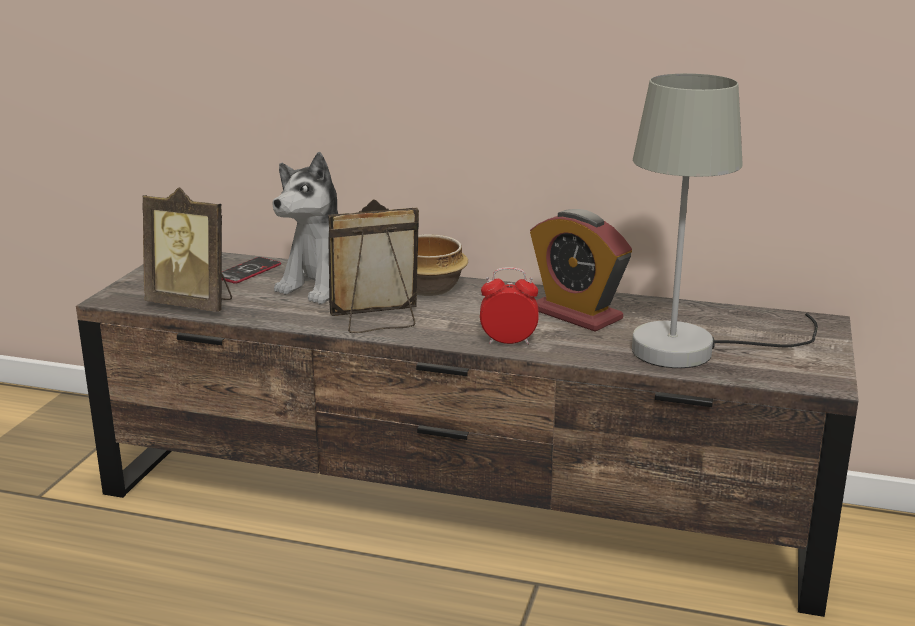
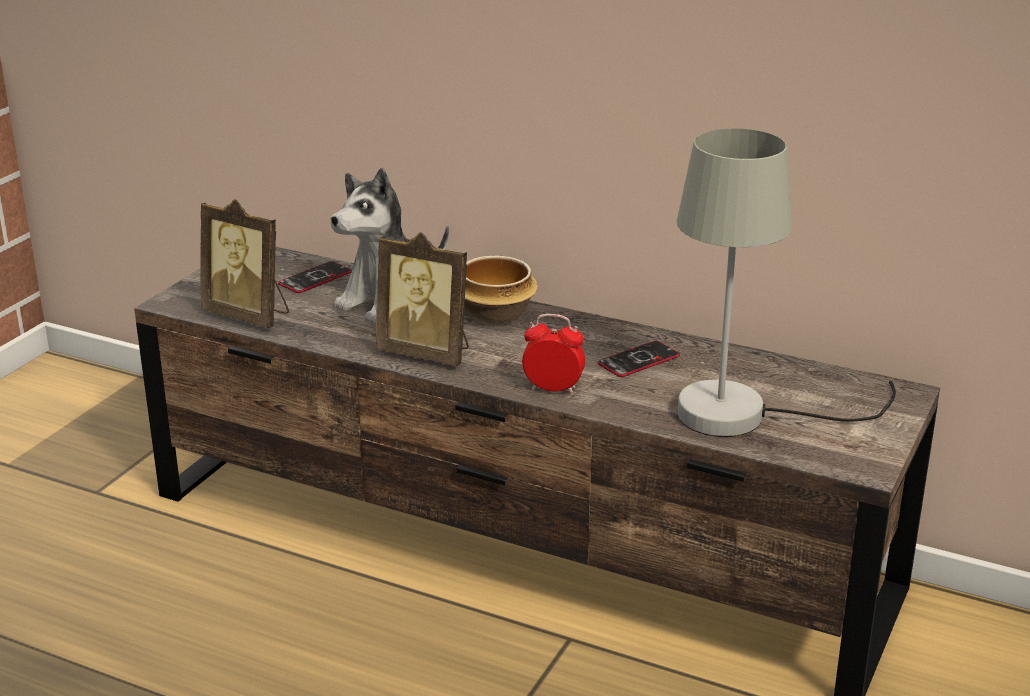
camera: 10 degrees right, 5 degrees up
picture frame [328,199,419,333] -> picture frame turned 150 degrees counterclockwise [376,232,469,366]
alarm clock [530,209,632,331] -> phone [598,341,680,377]

